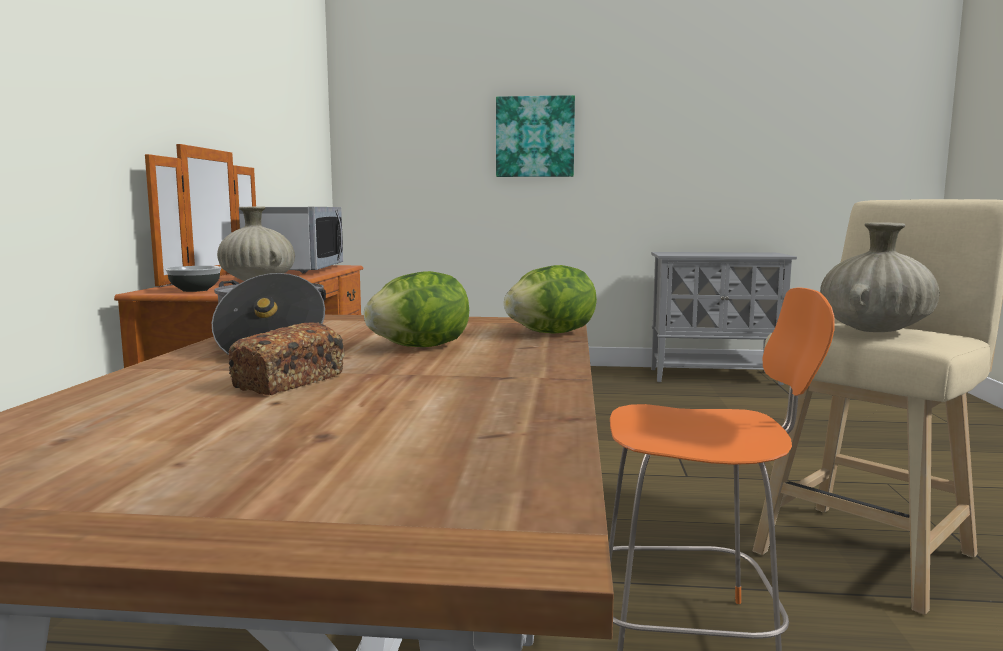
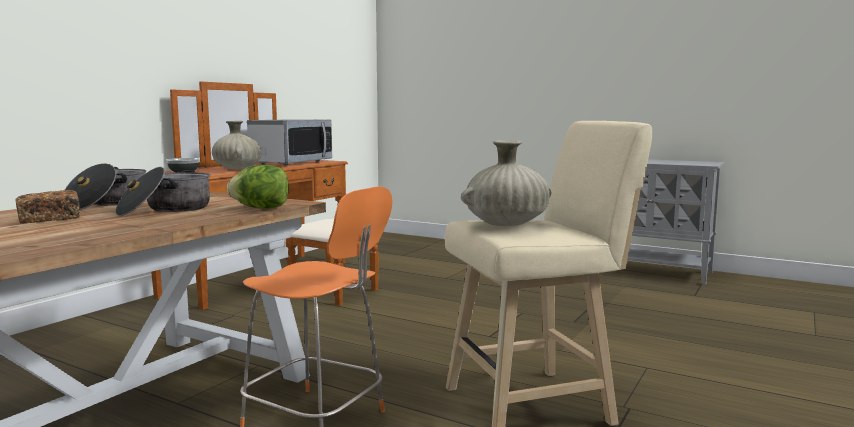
camera: 25 degrees right, 0 degrees up
lettuce [364,271,469,347] -> cooking pot [115,167,210,216]
picture [496,95,575,177] -> none

